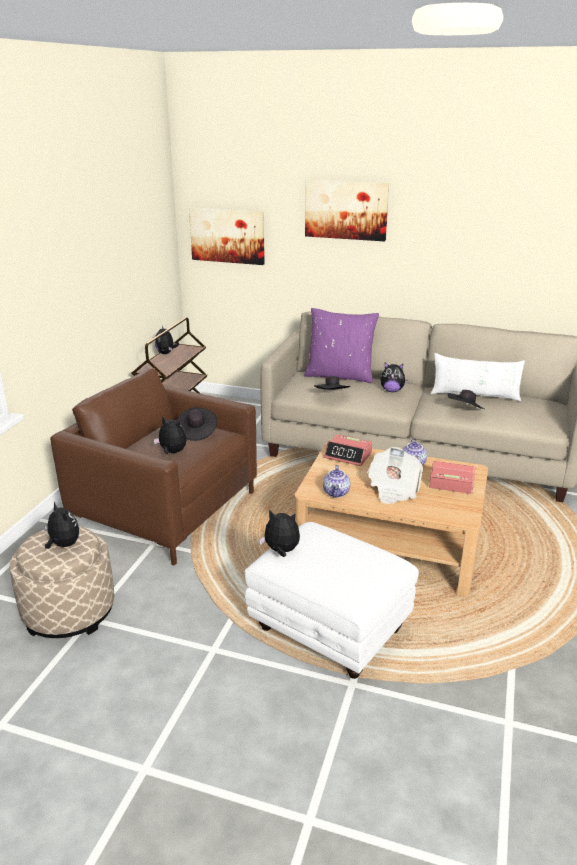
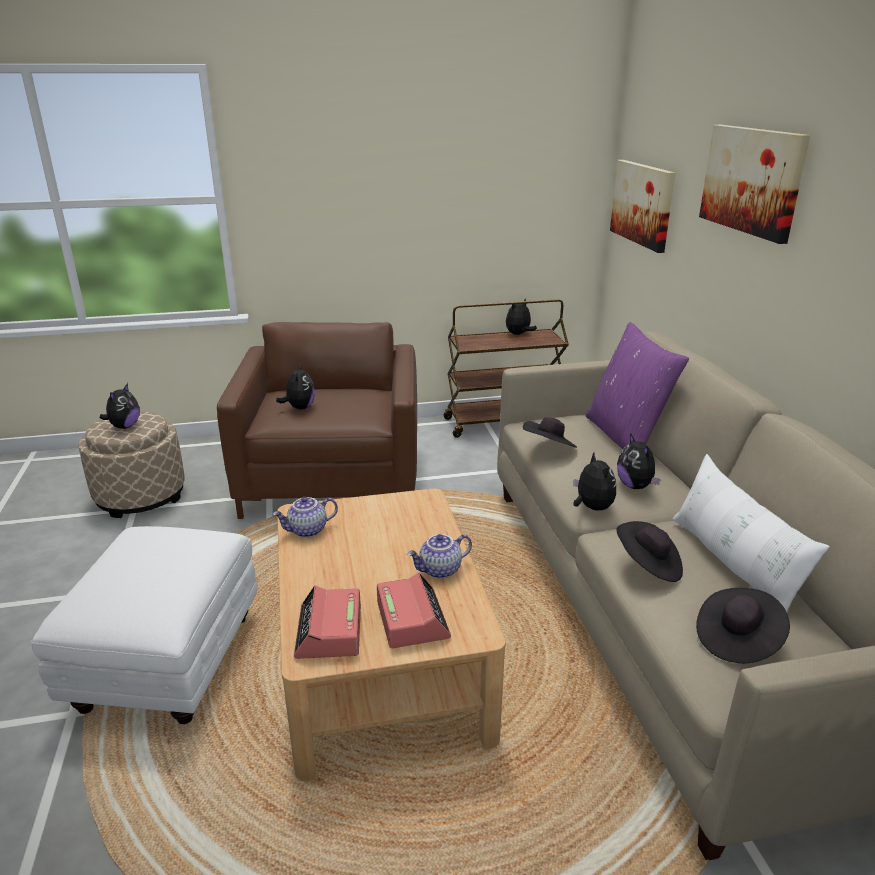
camera: 60 degrees right, 0 degrees up
black hat [176,407,217,441] -> black hat moved to [696,588,790,663]
plush toy [259,510,300,557] -> plush toy moved to [574,453,616,510]
alarm clock [324,434,372,466] -> alarm clock moved to [294,585,361,659]
newspaper [367,447,423,504] -> none

